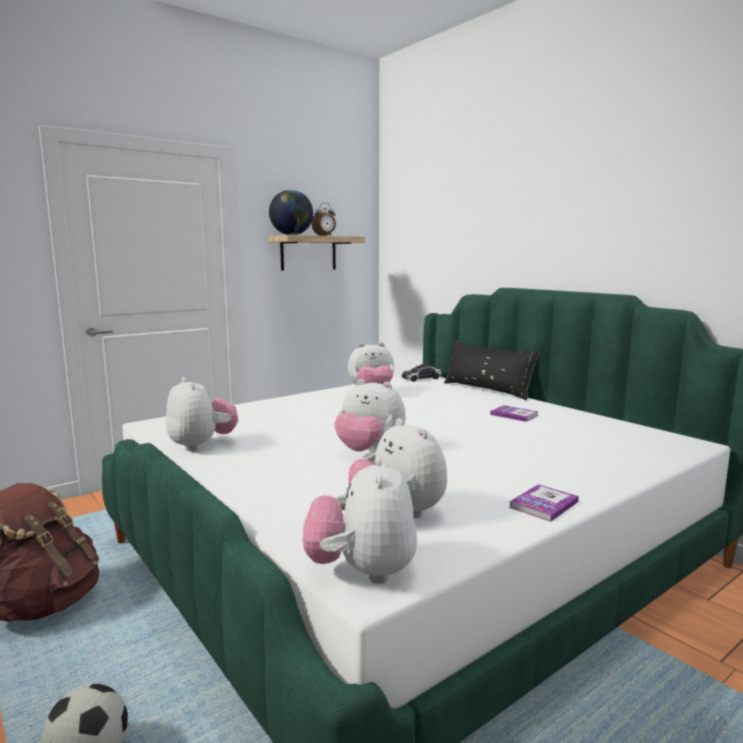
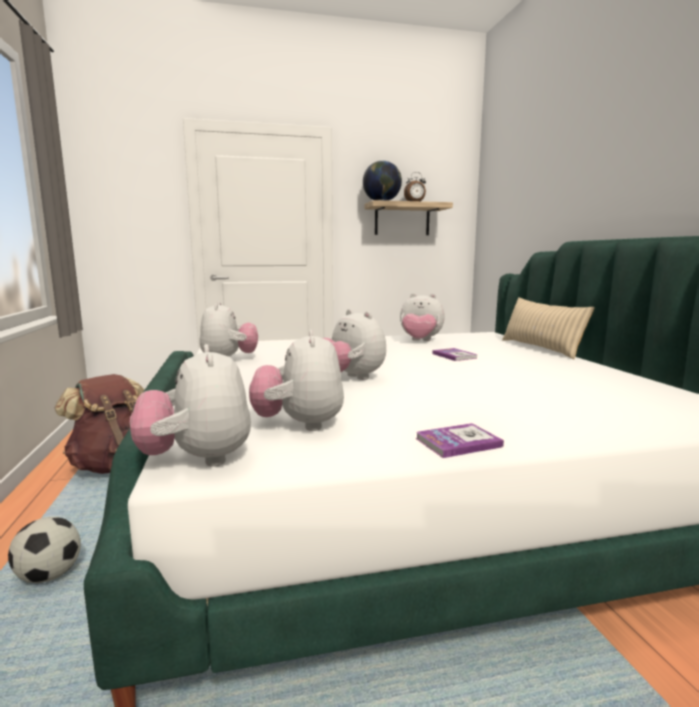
camera: 25 degrees right, 0 degrees up
plush toy [303,456,417,584] -> plush toy turned 45 degrees counterclockwise [130,344,251,467]
toy car [402,364,442,382] -> none
black pillow [444,340,539,400] -> beige pillow [502,297,595,359]
book [490,405,539,422] -> book moved to [432,348,478,361]

